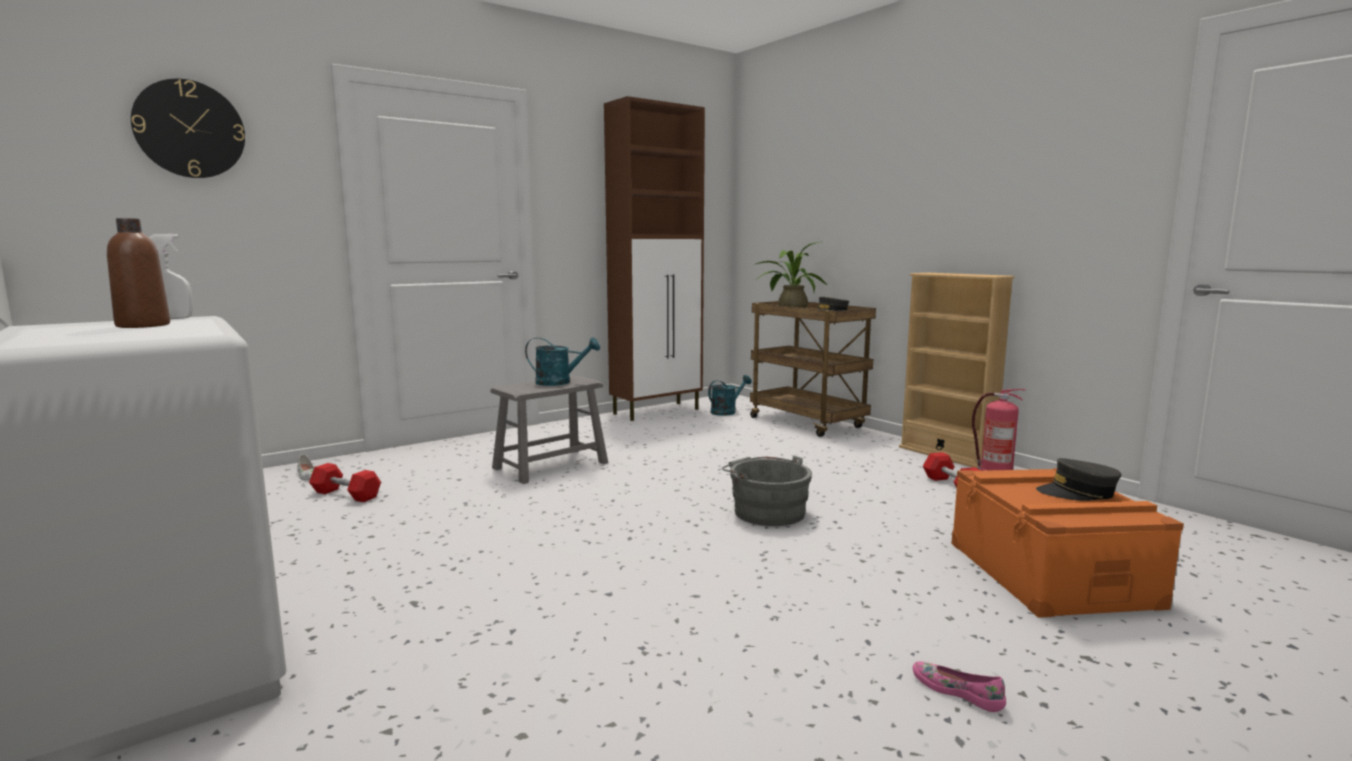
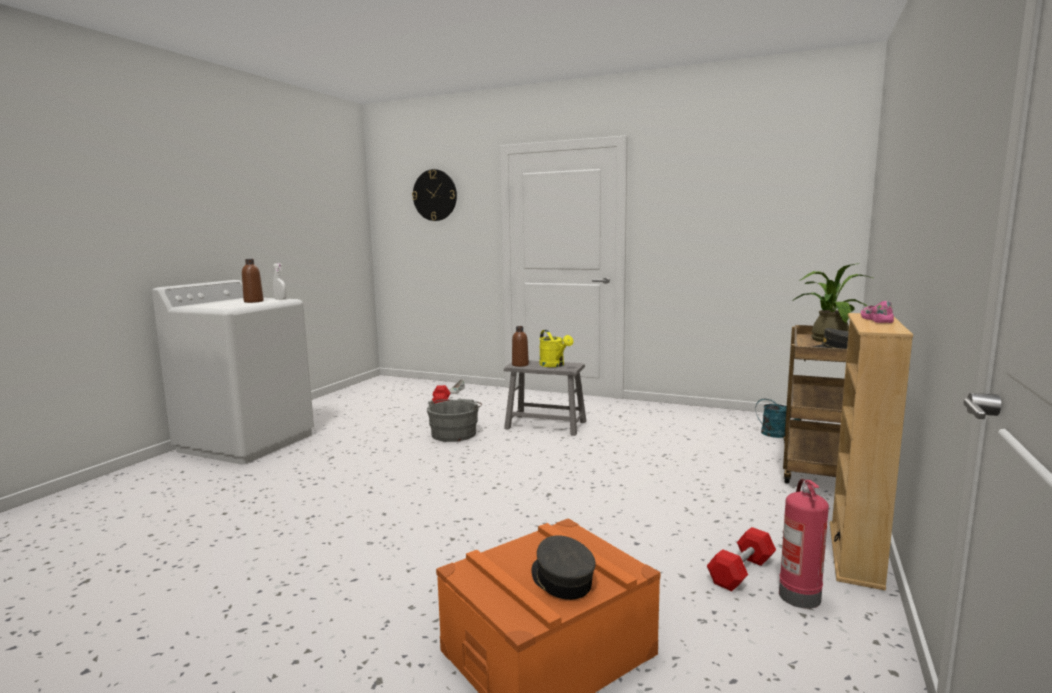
camera: 60 degrees right, 0 degrees up
turquoise watering can [525,337,600,386] -> yellow watering can [539,330,573,367]
brown cabinet [604,96,705,421] -> none
grey bucket [722,456,812,526] -> grey bucket moved to [427,399,482,442]
pink shoe [913,661,1006,712] -> pink shoe moved to [861,301,894,323]
none -> brown bottle [512,326,529,367]

